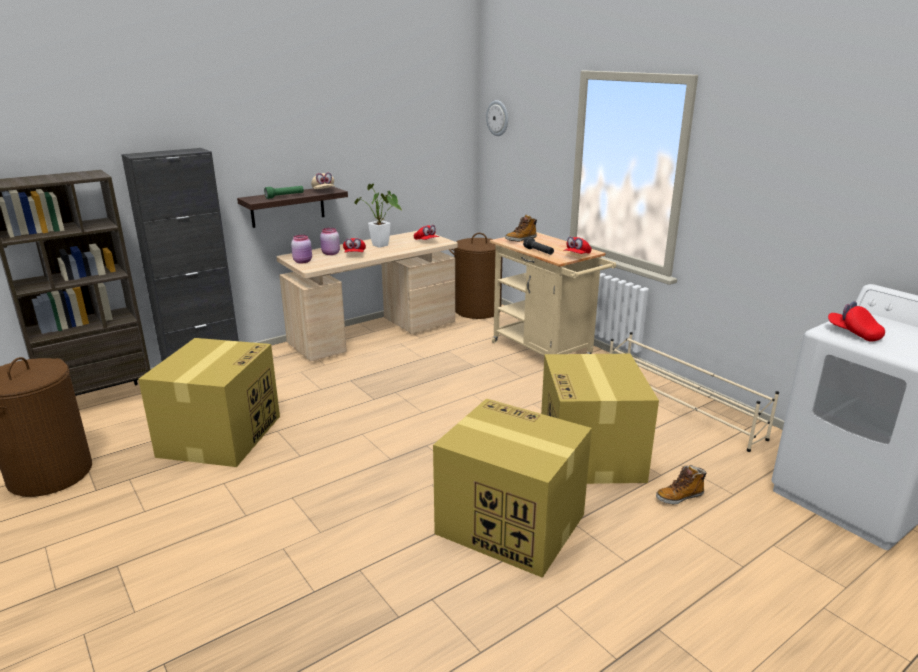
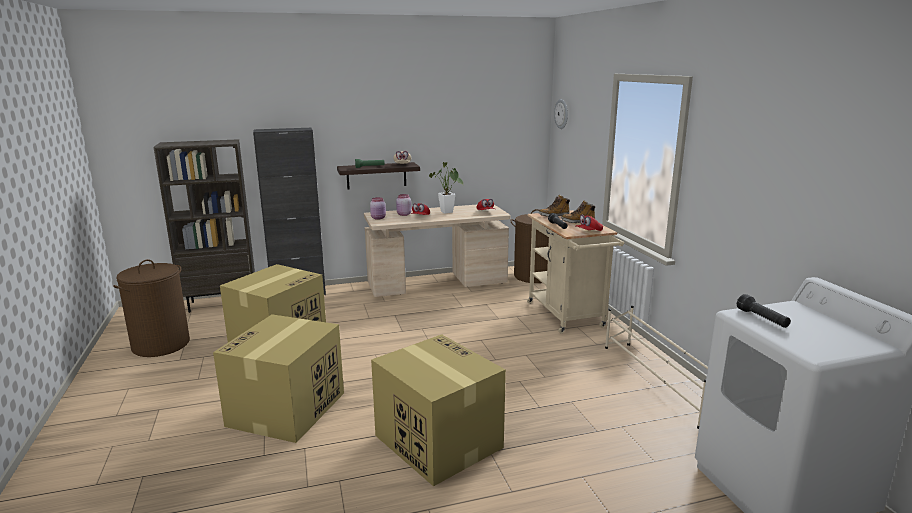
camera: 20 degrees right, 5 degrees down
cardboard box [541,354,659,484] -> cardboard box moved to [213,314,344,443]
boot [656,465,707,504] -> boot moved to [561,200,596,223]
red cap [828,301,885,341] -> black flashlight [737,294,791,328]

